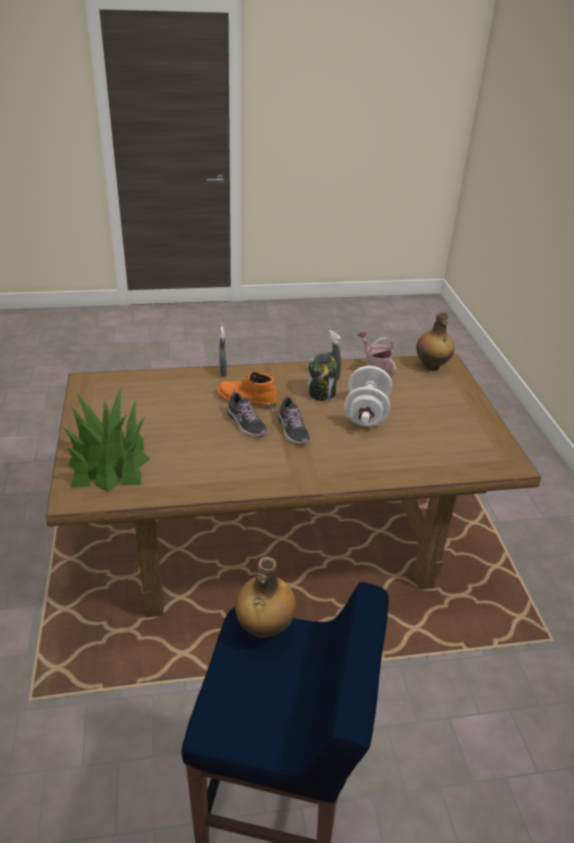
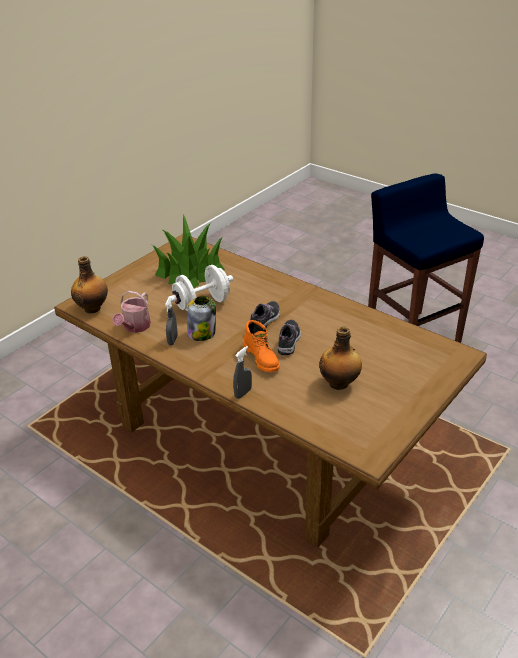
camera: 130 degrees left, 0 degrees up
potted plant [63,387,150,493] -> potted plant moved to [152,214,225,288]
bottle [235,557,296,638] -> bottle moved to [319,326,362,390]

